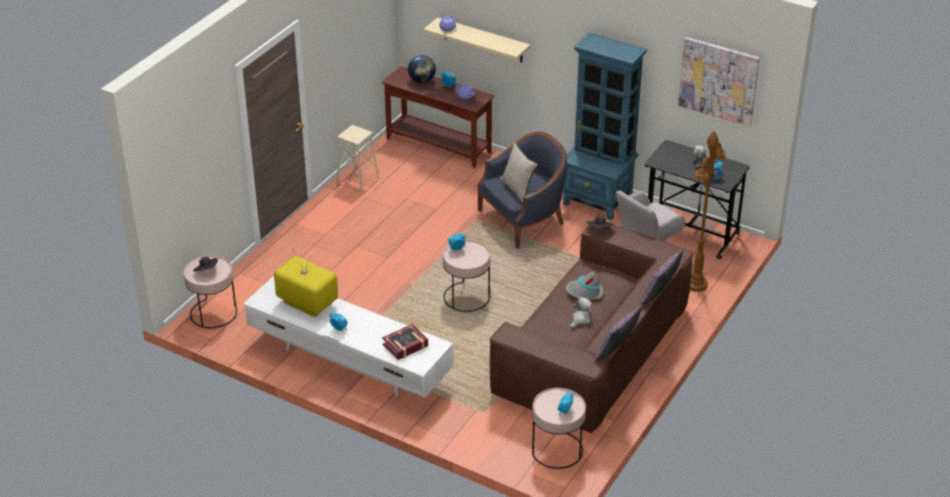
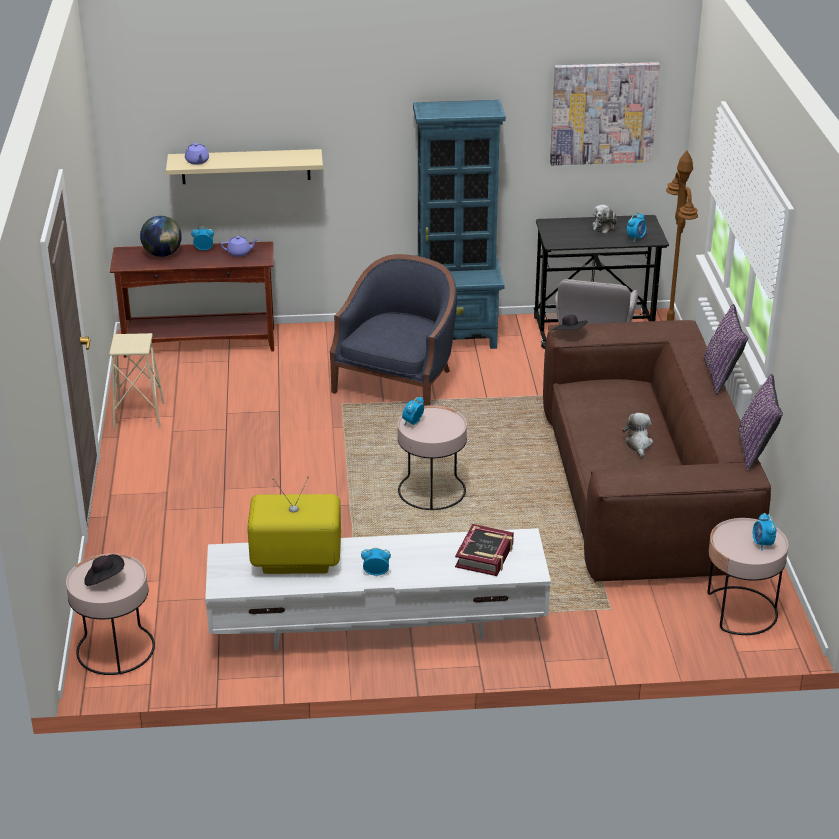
camera: 35 degrees left, 5 degrees down
beige pillow [500,142,538,203] -> none
grey hat [566,272,604,300] -> none

